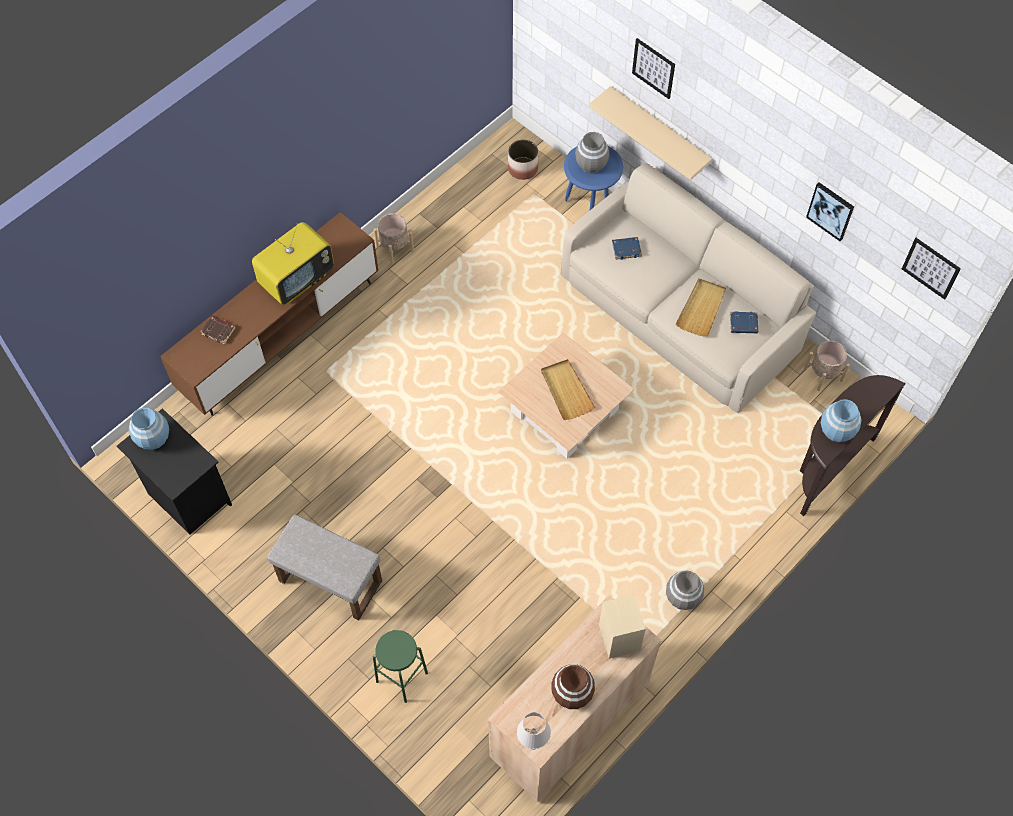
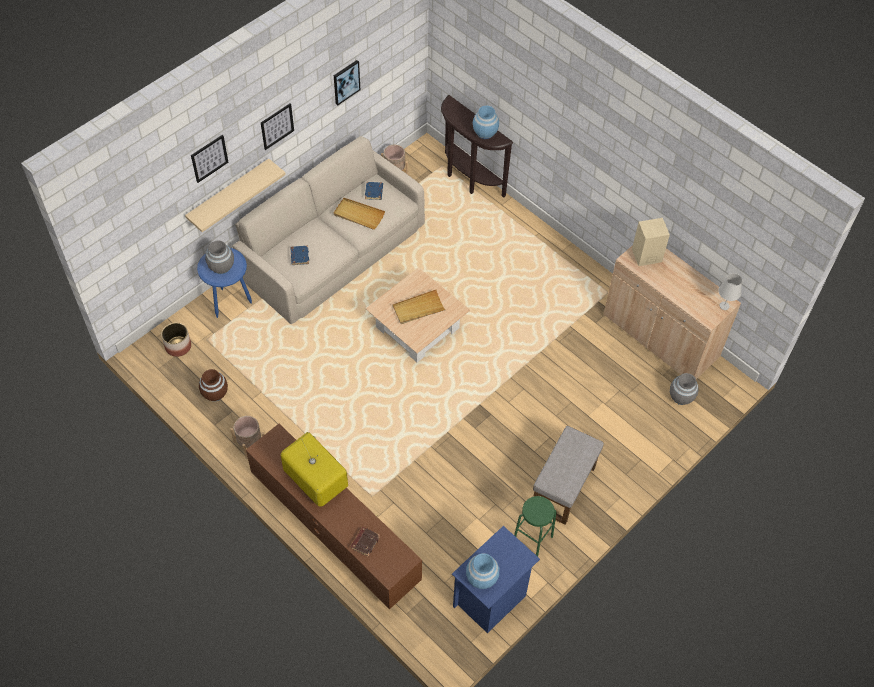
camera: 90 degrees left, 5 degrees down
black nightstand [117,408,232,535] -> blue nightstand [452,526,540,634]
green stool [373,630,428,703] -> green stool moved to [514,496,556,557]
brown vase [551,664,595,709] -> brown vase moved to [199,369,228,401]
grey vase [666,571,704,610] -> grey vase moved to [670,373,699,405]
picture [902,238,961,300] -> picture moved to [261,103,294,150]

